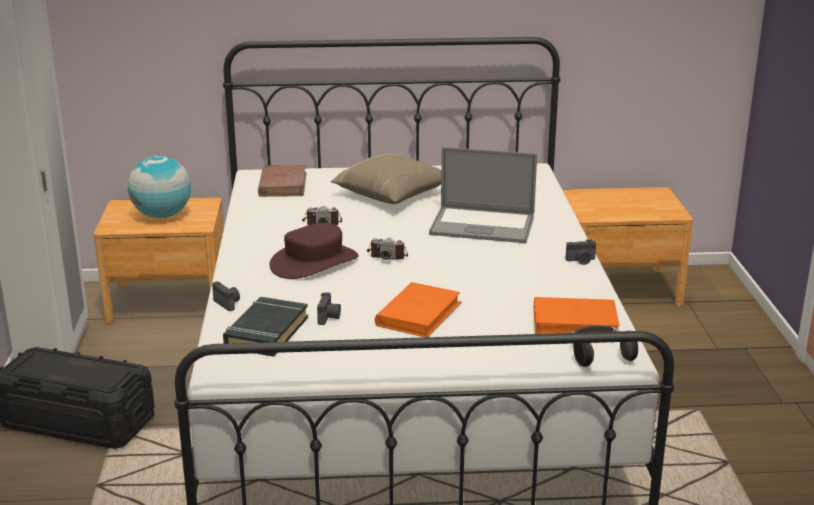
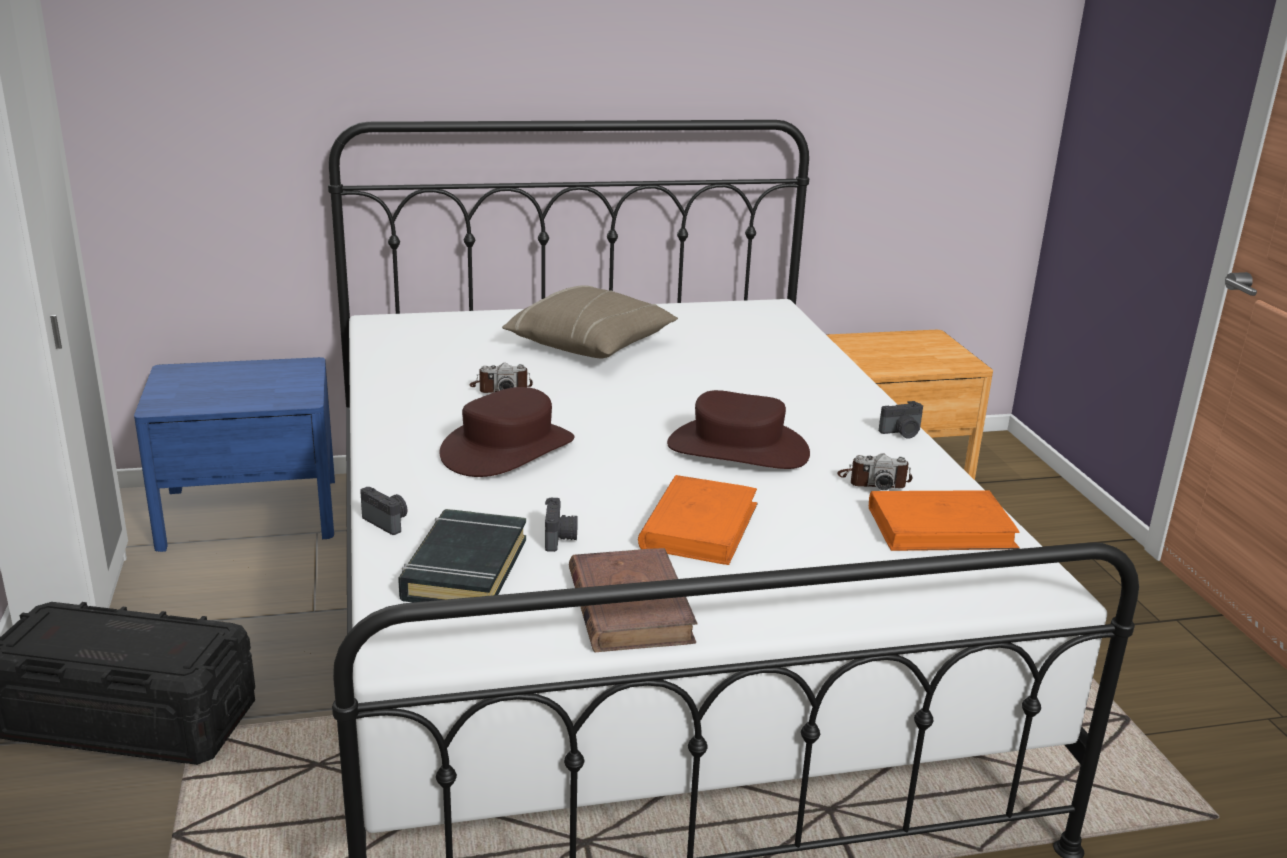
camera: 10 degrees left, 0 degrees up
brown nightstand [94,198,224,324] -> blue nightstand [134,357,335,552]
globe [128,156,191,218] -> none
brown book [258,165,307,197] -> brown book moved to [569,548,697,652]
camera [367,238,408,260] -> camera moved to [837,453,913,490]
laptop [429,147,537,243] -> none
headphones [572,325,638,367] -> none
none -> brown hat [667,390,810,469]

